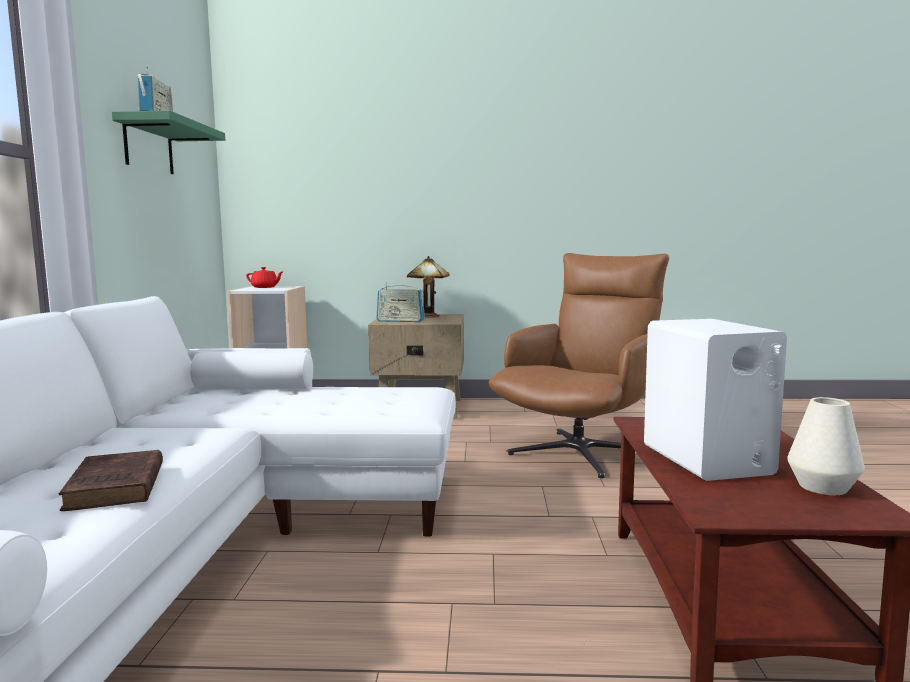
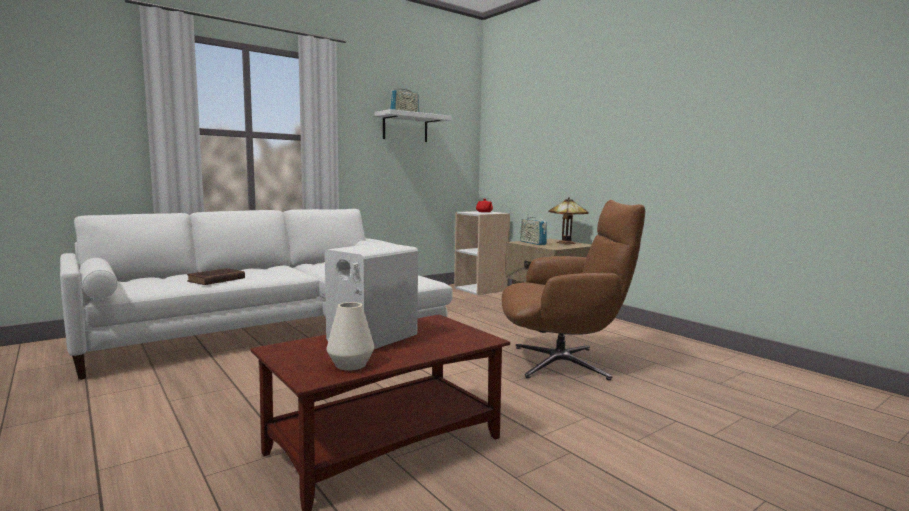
camera: 50 degrees right, 0 degrees up
green shelf [112,110,225,174] -> white shelf [374,109,451,142]

